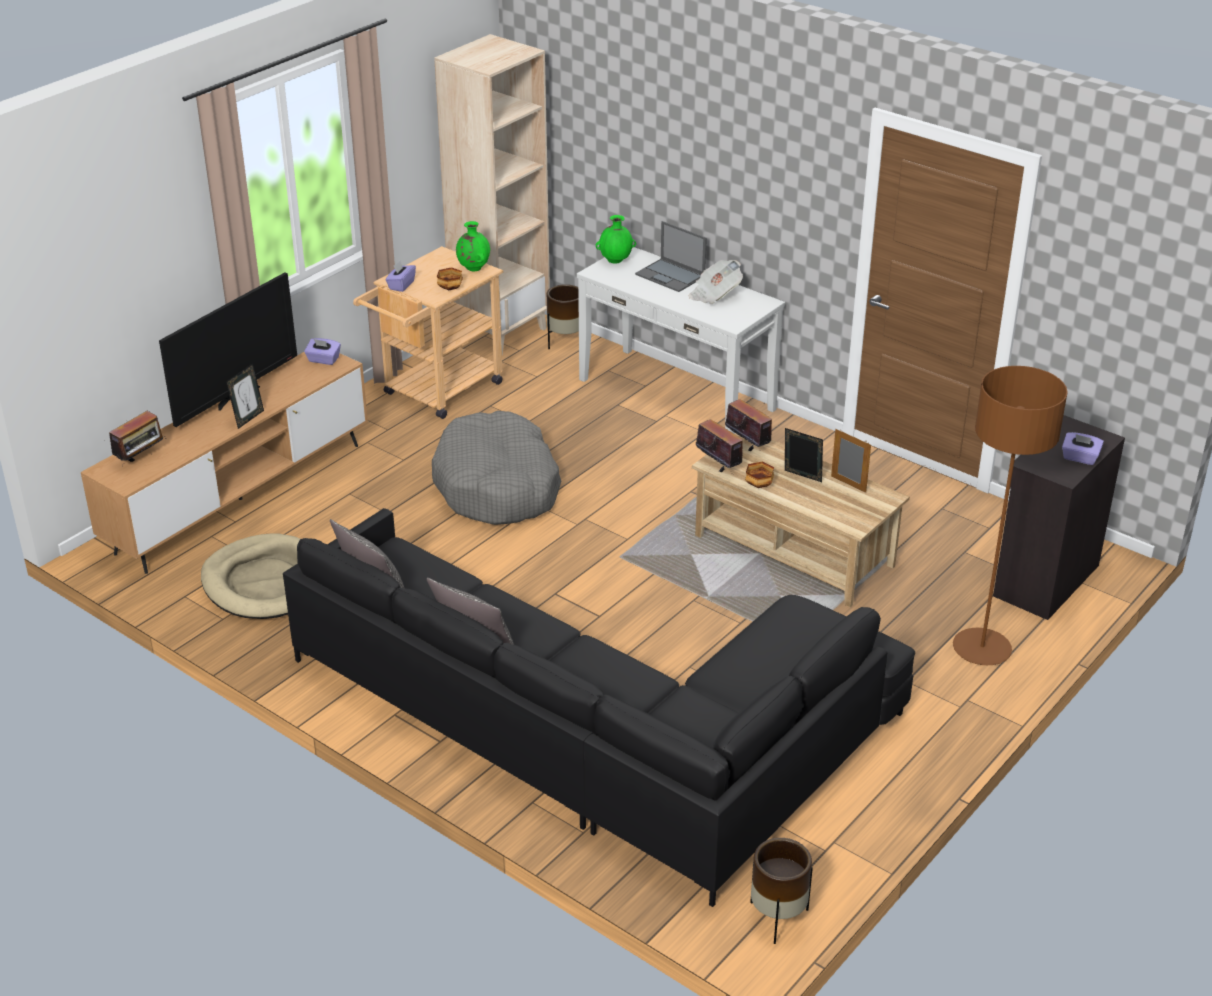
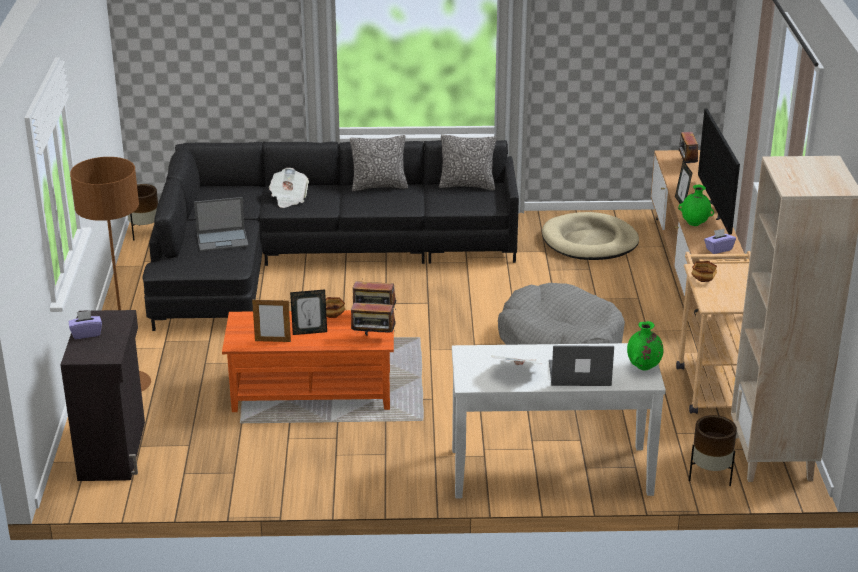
camera: 140 degrees right, 5 degrees down
purple tissue box [385,260,416,292] -> none
green vase [456,221,490,271] -> green vase moved to [678,185,714,226]
beige coffee table [692,433,910,607] -> orange coffee table [222,310,394,412]
none -> laptop [194,197,249,251]
none -> newspaper [269,168,309,208]

